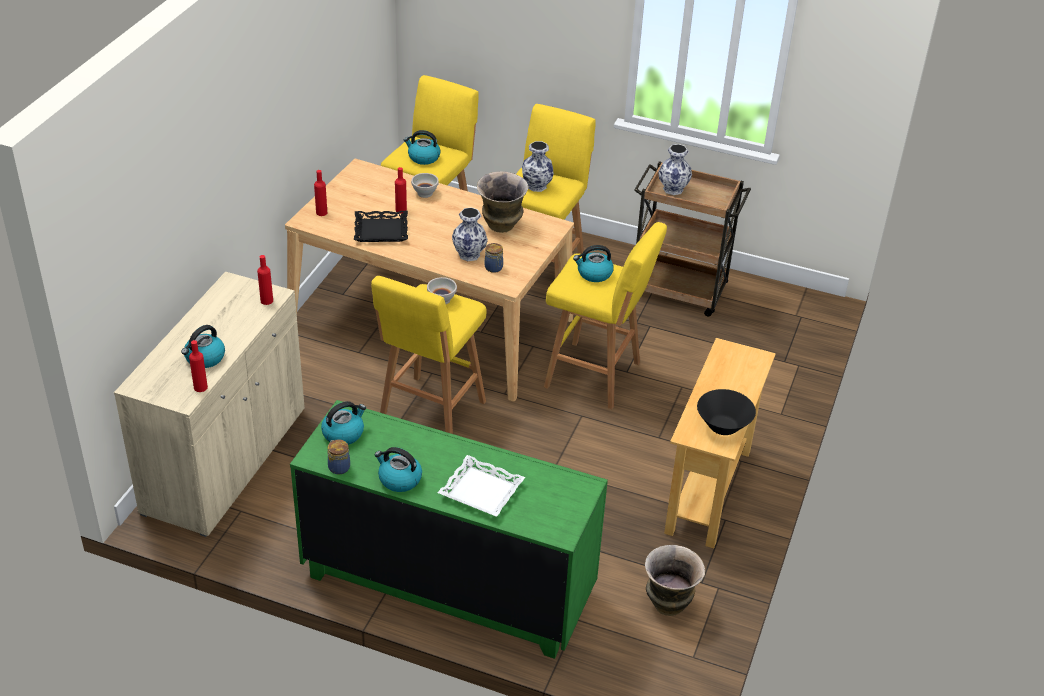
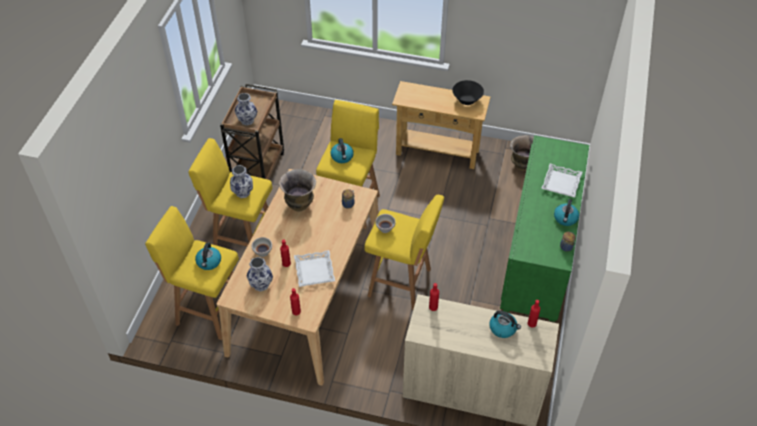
camera: 95 degrees left, 10 degrees up
kettle [321,401,366,445] -> none
black tray [354,211,408,242] -> white tray [294,250,335,287]
vase [452,207,488,261] -> vase moved to [247,257,273,292]

